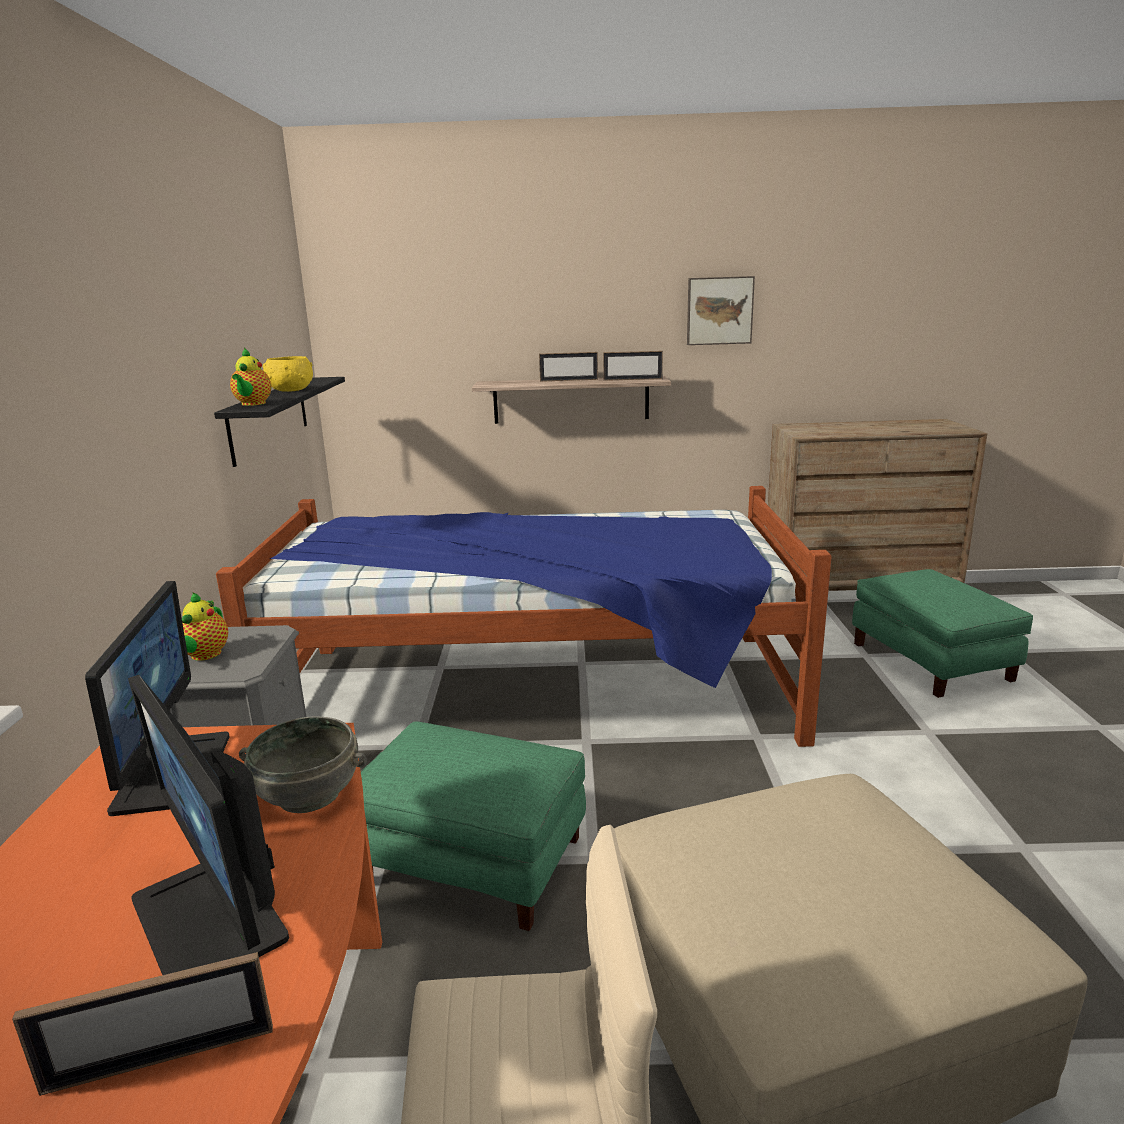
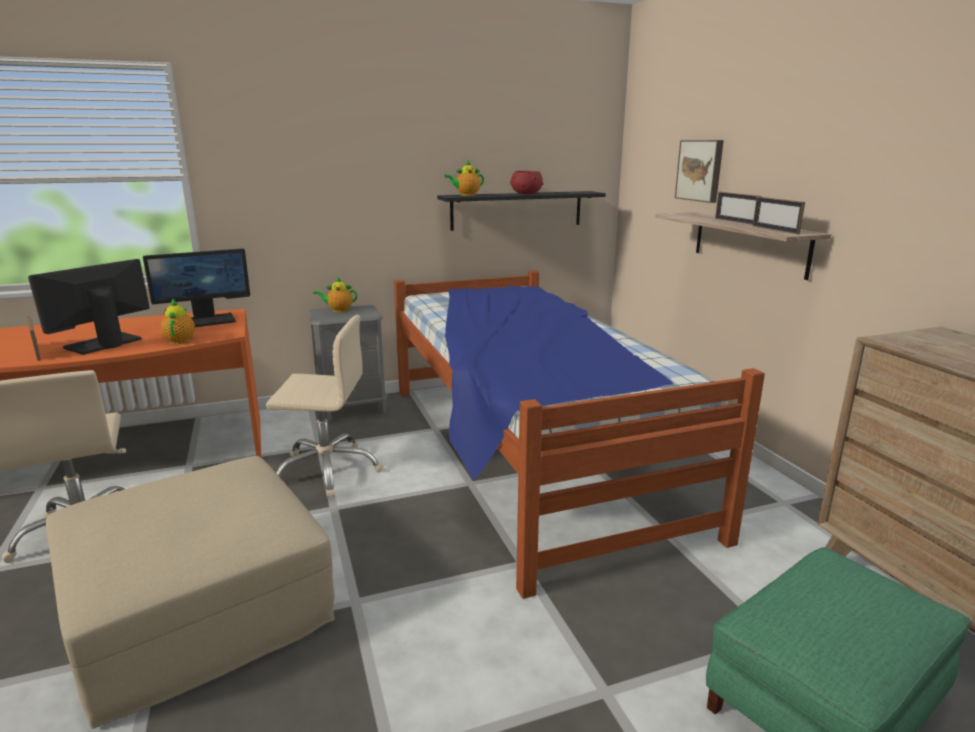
camera: 70 degrees right, 0 degrees up
grey bowl [239,716,367,813] -> teapot [161,298,195,344]
yellow bowl [262,356,313,391] -> red bowl [510,171,543,194]
green ottoman [361,721,586,931] -> beige office chair [266,315,383,498]
picture [687,276,755,345] -> picture moved to [675,140,724,203]

